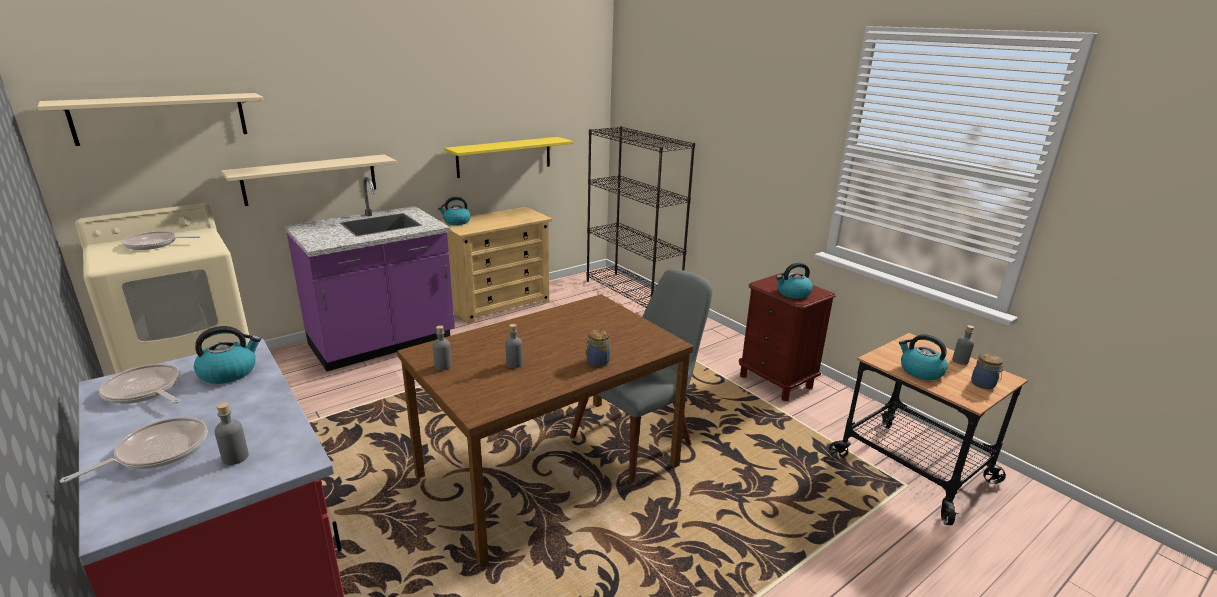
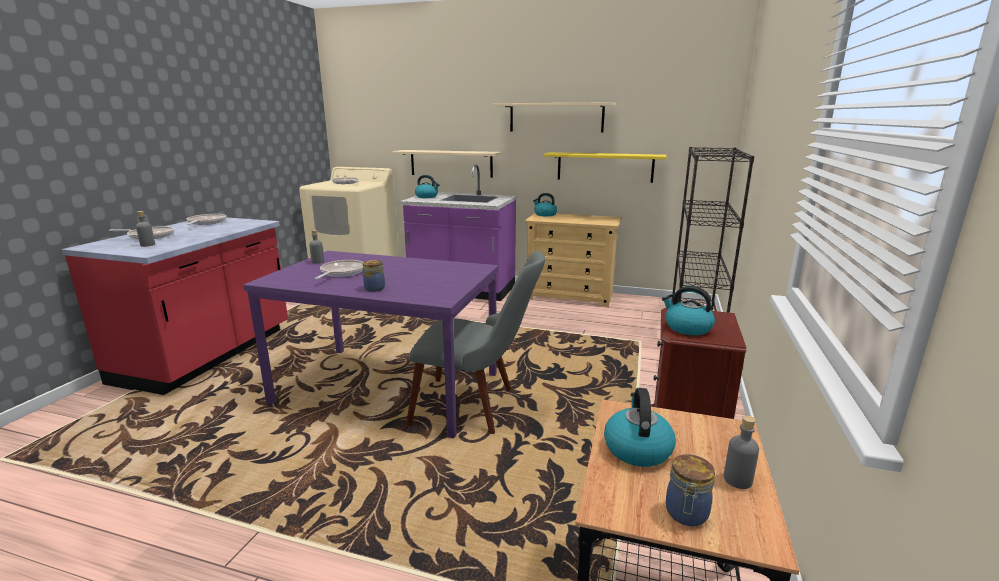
camera: 55 degrees right, 5 degrees down
beige shelf [37,93,264,146] -> beige shelf moved to [494,102,616,132]
kettle [194,326,261,384] -> kettle moved to [415,175,440,198]
brown dining table [397,294,693,567] -> purple dining table [243,251,499,438]
grey bottle [505,324,523,368] -> frying pan [315,260,363,279]

